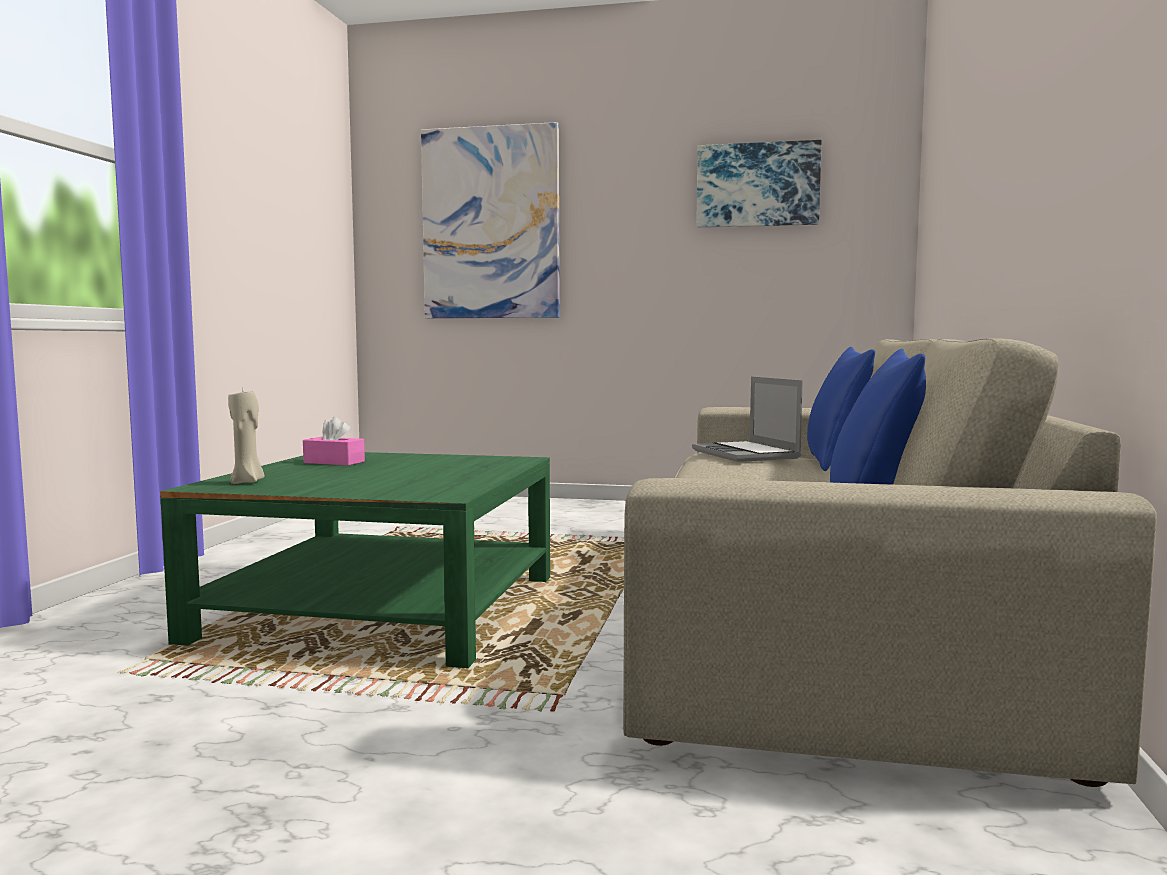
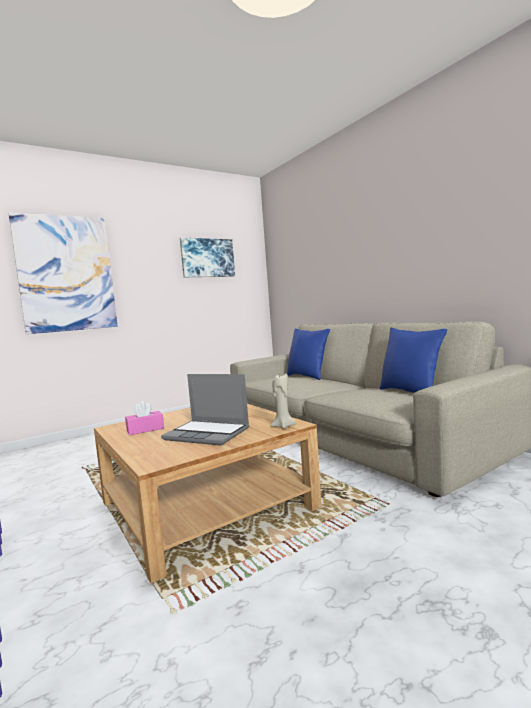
camera: 45 degrees left, 0 degrees up
green coffee table [160,452,550,668] -> beige coffee table [94,404,322,585]
beige candle [228,391,265,484] -> beige candle moved to [270,373,296,429]
laptop [692,376,803,462] -> laptop moved to [161,374,249,446]

